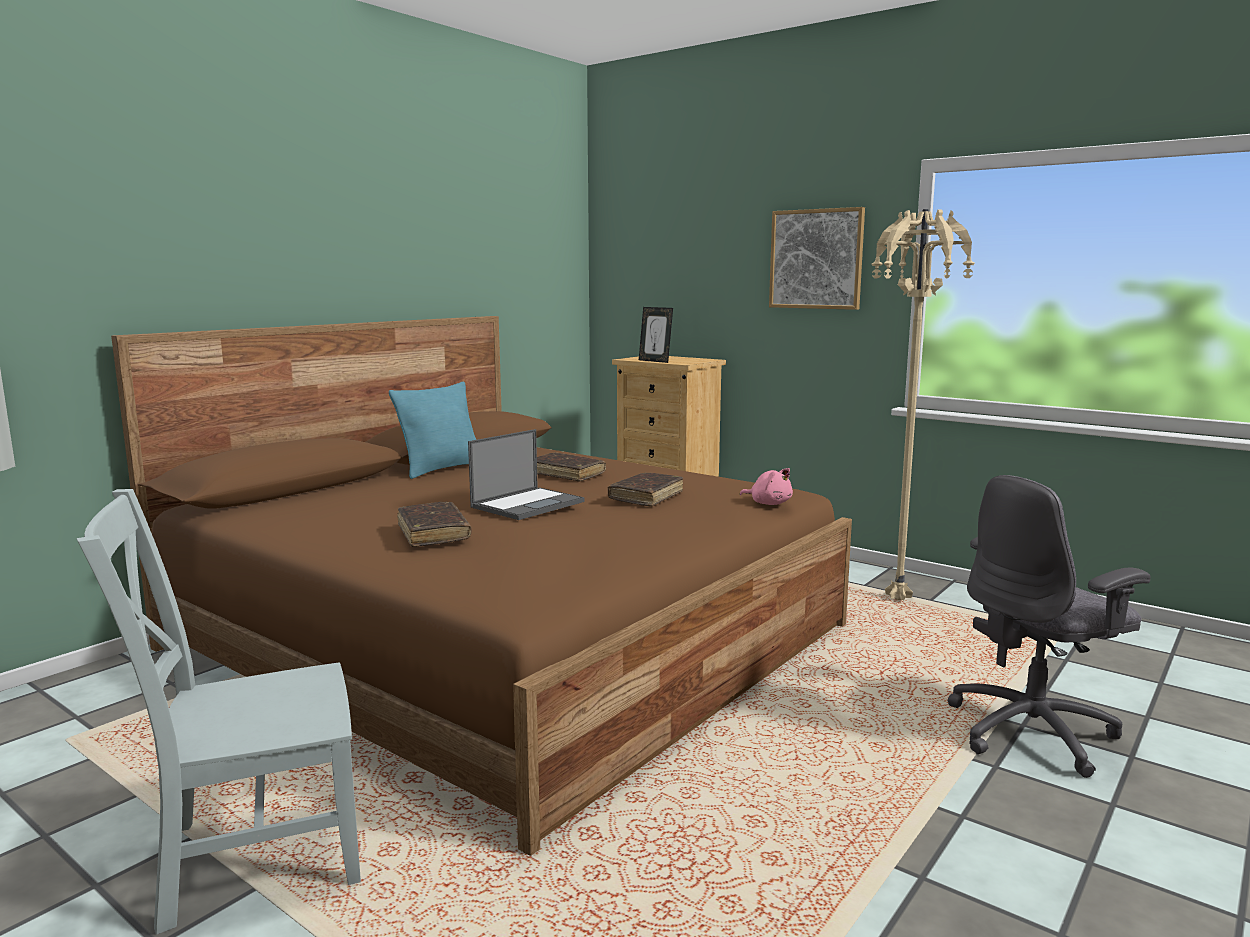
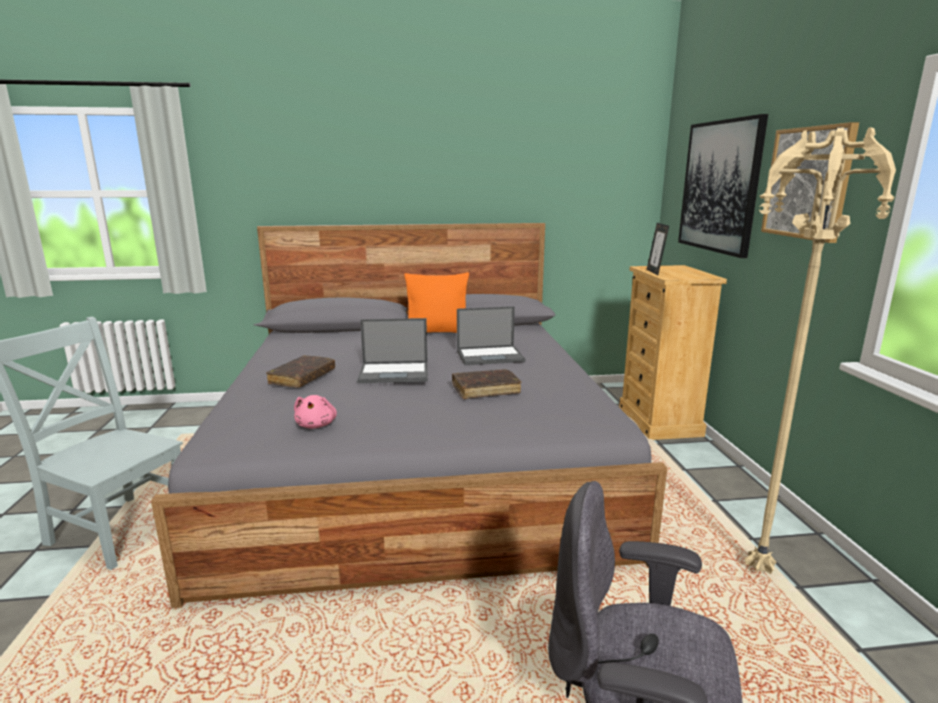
camera: 45 degrees right, 5 degrees up
brown bed [111,316,852,856] -> grey bed [151,223,667,608]
turquoise pillow [389,382,477,479] -> orange pillow [404,272,469,333]
brown book [537,452,606,482] -> laptop [457,306,525,365]
pink plush toy [740,468,793,505] -> pink plush toy moved to [294,395,337,429]
none -> picture [678,114,768,258]

